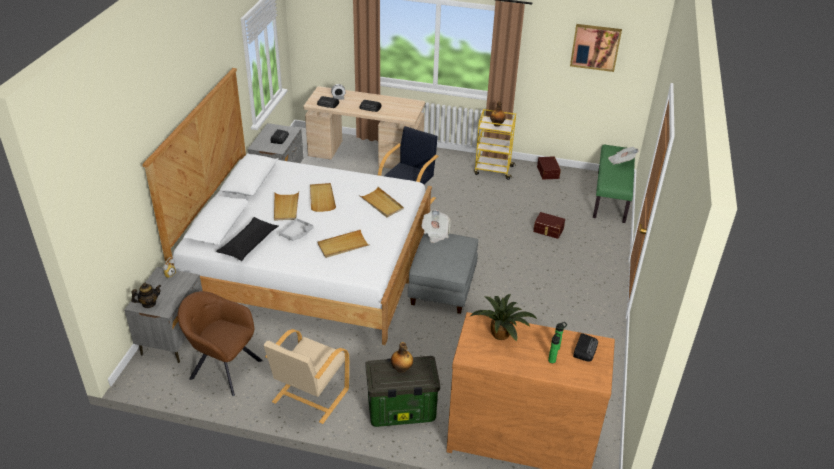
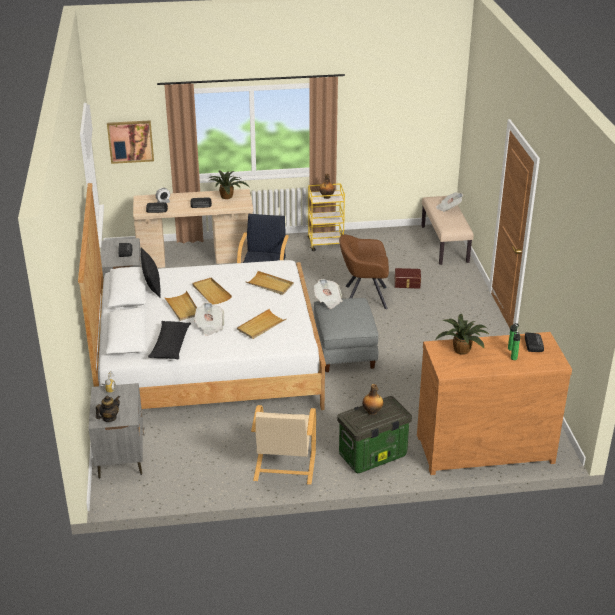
camera: 20 degrees left, 5 degrees down
brown armchair [177,291,263,396] -> brown armchair moved to [339,234,389,309]
grey tray [279,218,314,241] -> newspaper [194,302,224,336]
brown storage box [537,156,561,180] -> none
picture [570,24,622,72] -> picture moved to [107,120,154,164]
green bench [593,145,635,223] -> beige bench [421,196,474,265]
none -> black pillow [141,247,161,298]
none -> potted plant [209,171,250,199]

